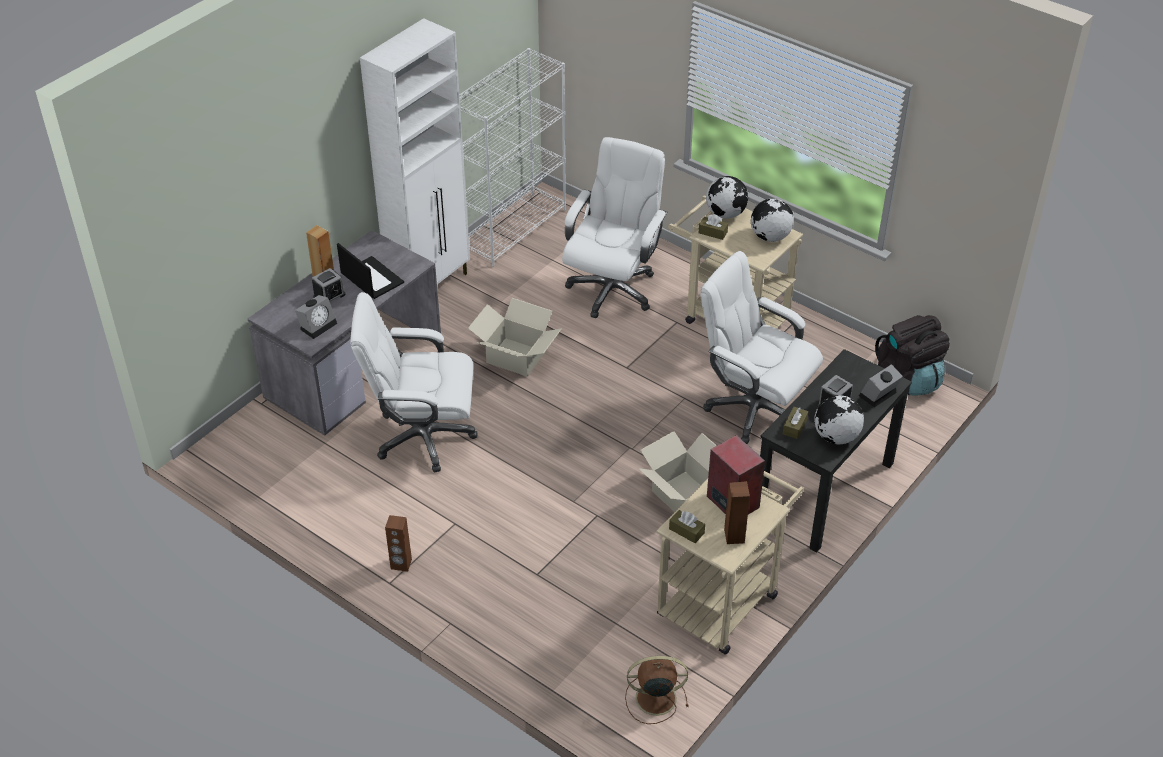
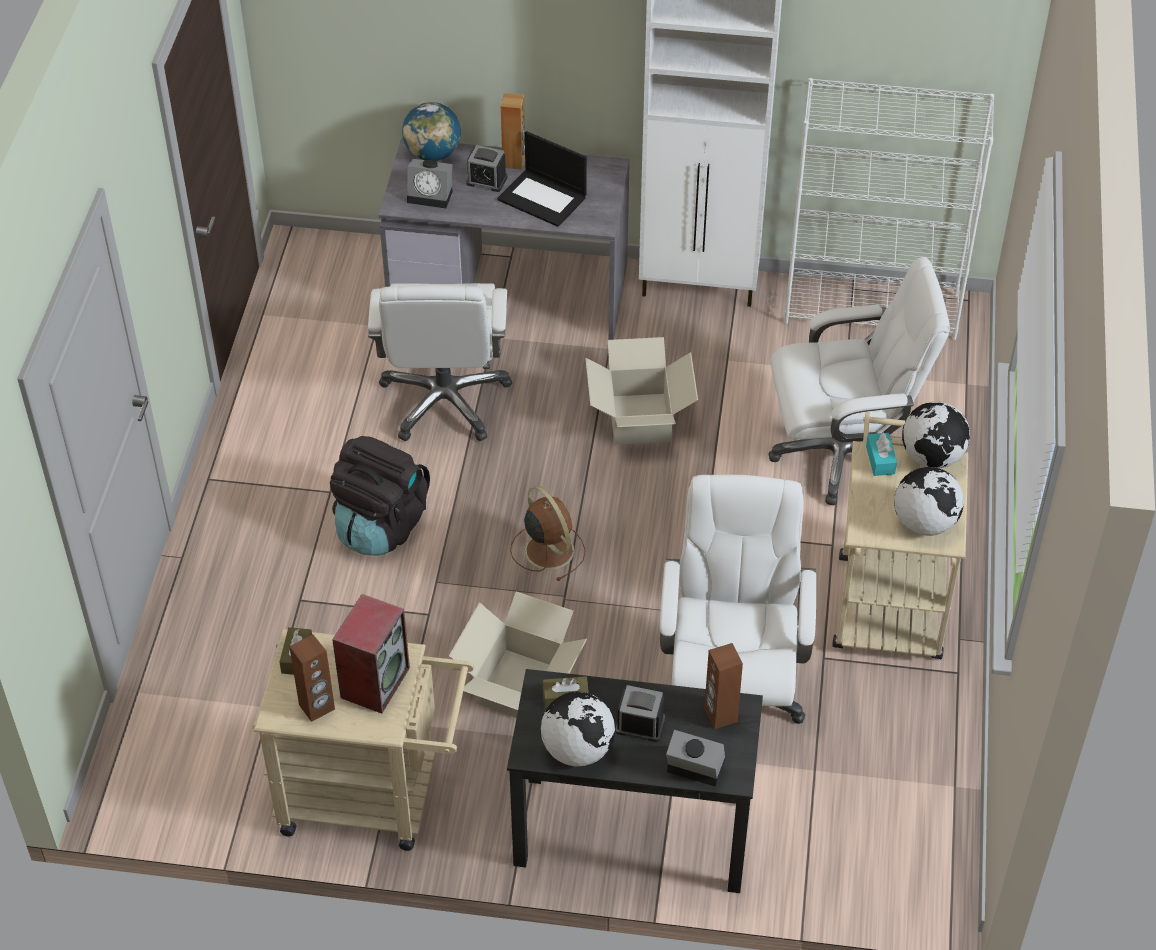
camera: 60 degrees right, 5 degrees up
laptop [337,243,404,299] -> laptop turned 105 degrees clockwise [497,131,587,227]
white office chair [350,292,477,472] -> white office chair turned 150 degrees counterclockwise [368,283,512,441]
brown speaker [385,515,412,572] -> brown speaker moved to [704,643,743,729]
brown fan [625,656,689,724] -> brown fan moved to [510,486,586,581]
brown tissue box [699,214,728,240] -> turquoise tissue box [866,433,897,476]
black backpack [875,315,950,396] -> black backpack moved to [330,436,430,556]
none -> globe [402,102,461,161]

